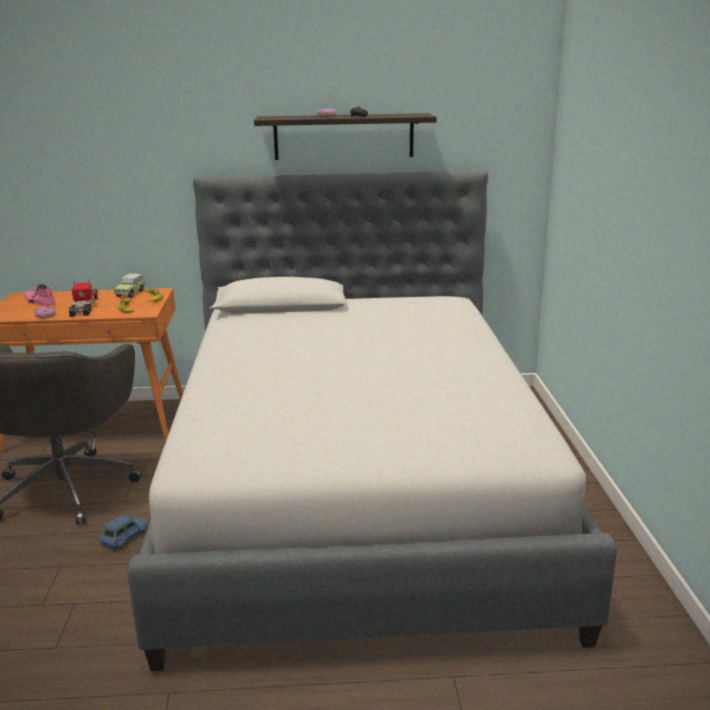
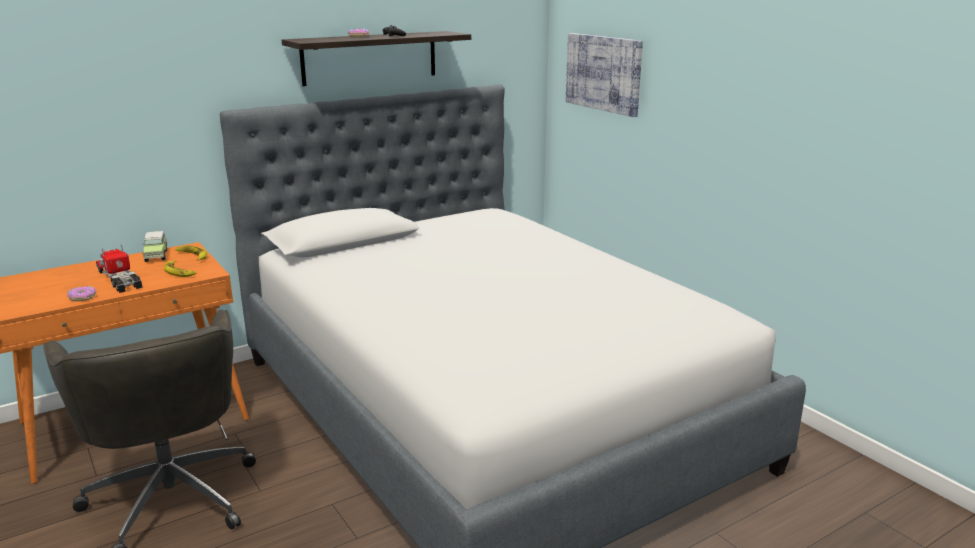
camera: 30 degrees left, 0 degrees up
pink shoe [25,284,56,306] -> none
blue toy car [100,515,148,549] -> none
none -> picture [566,33,643,117]

